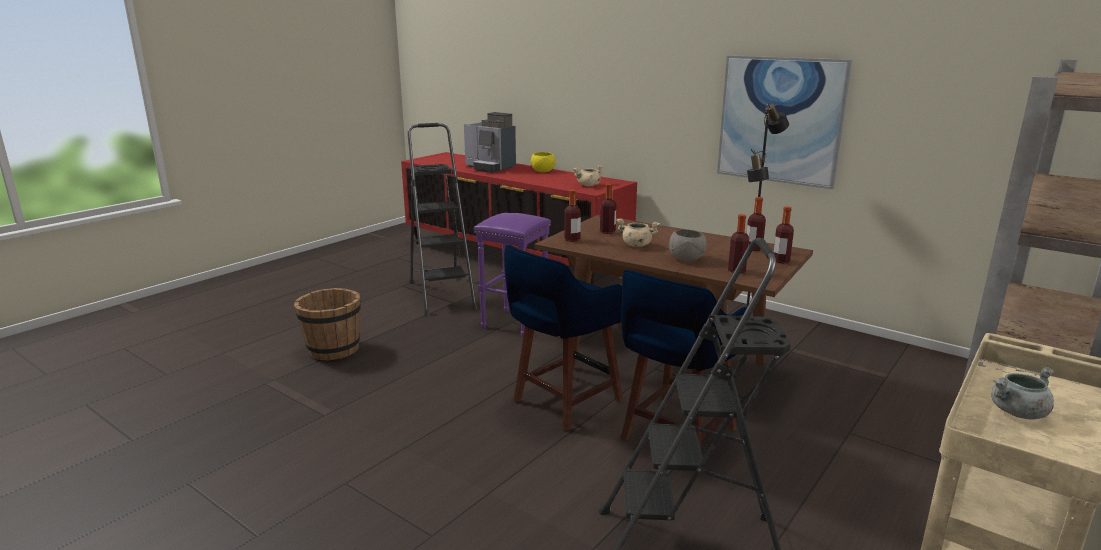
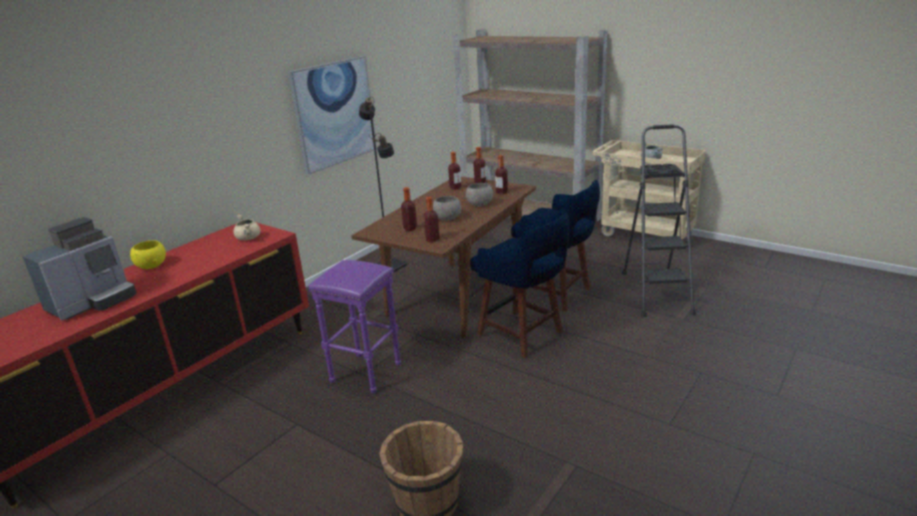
camera: 90 degrees left, 5 degrees up
step ladder [408,123,478,316] -> none
beige cooking pot [616,218,660,247] -> grey bowl [433,196,461,221]

